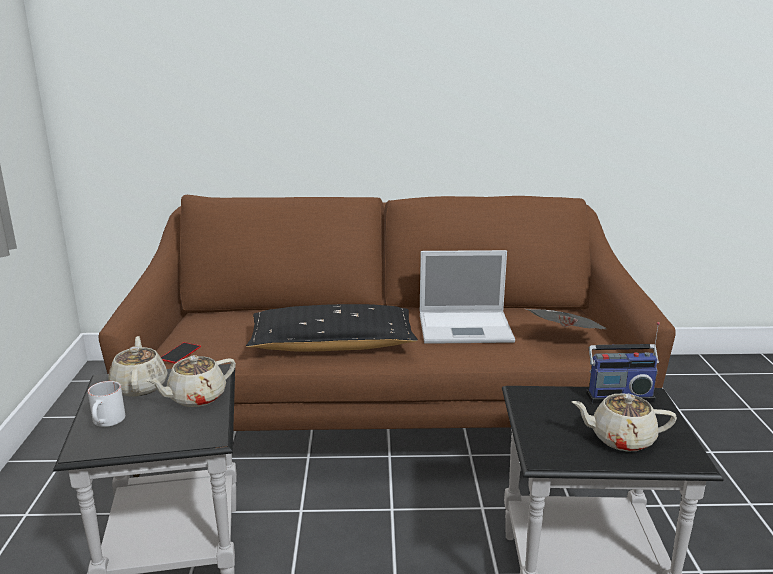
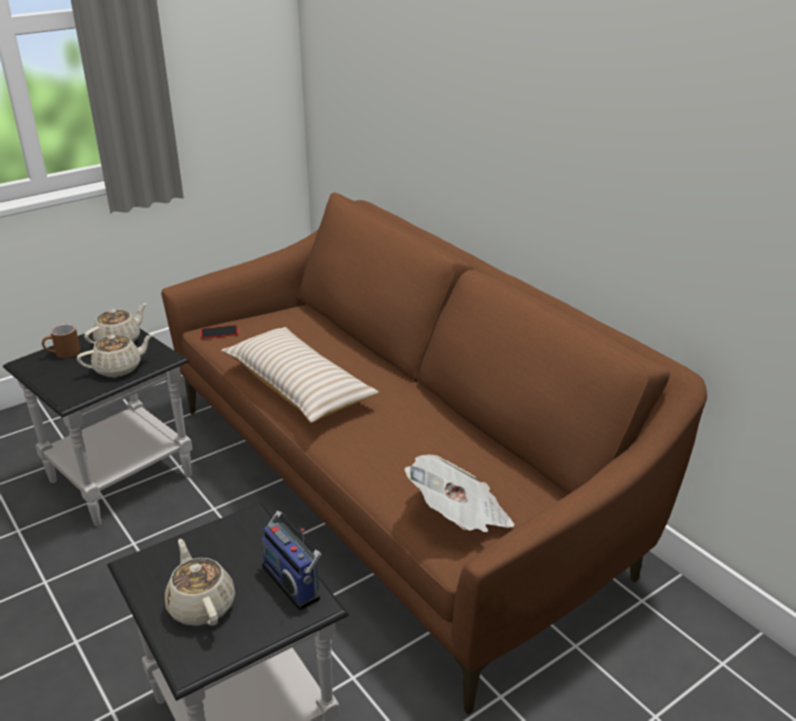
camera: 55 degrees right, 10 degrees up
white mug [88,381,125,427] -> brown mug [42,324,81,358]
beige teapot [145,355,236,407] -> beige teapot turned 135 degrees clockwise [77,334,154,377]
black pillow [246,304,418,352] -> beige pillow [221,327,379,423]
laptop [420,250,515,344] -> none

